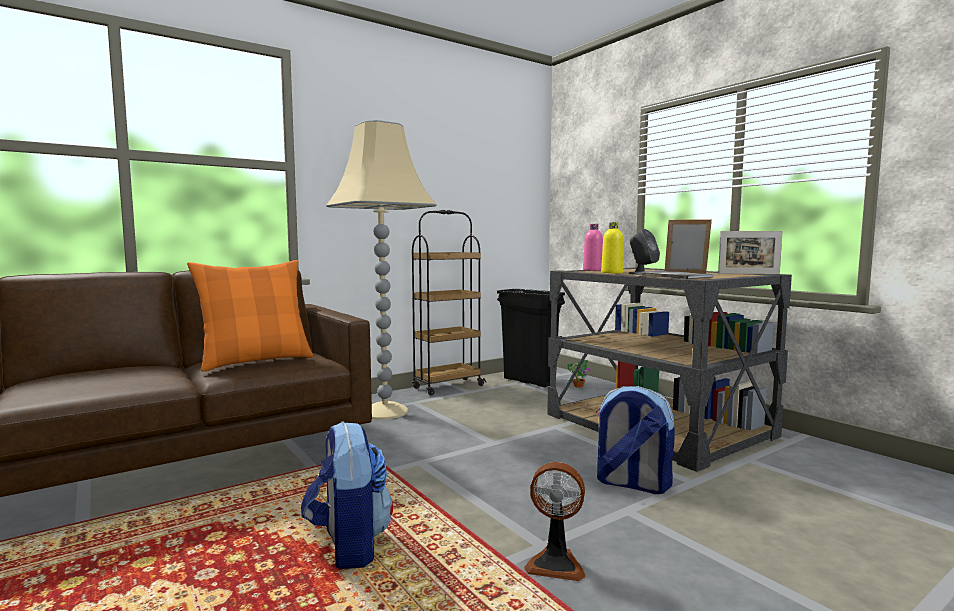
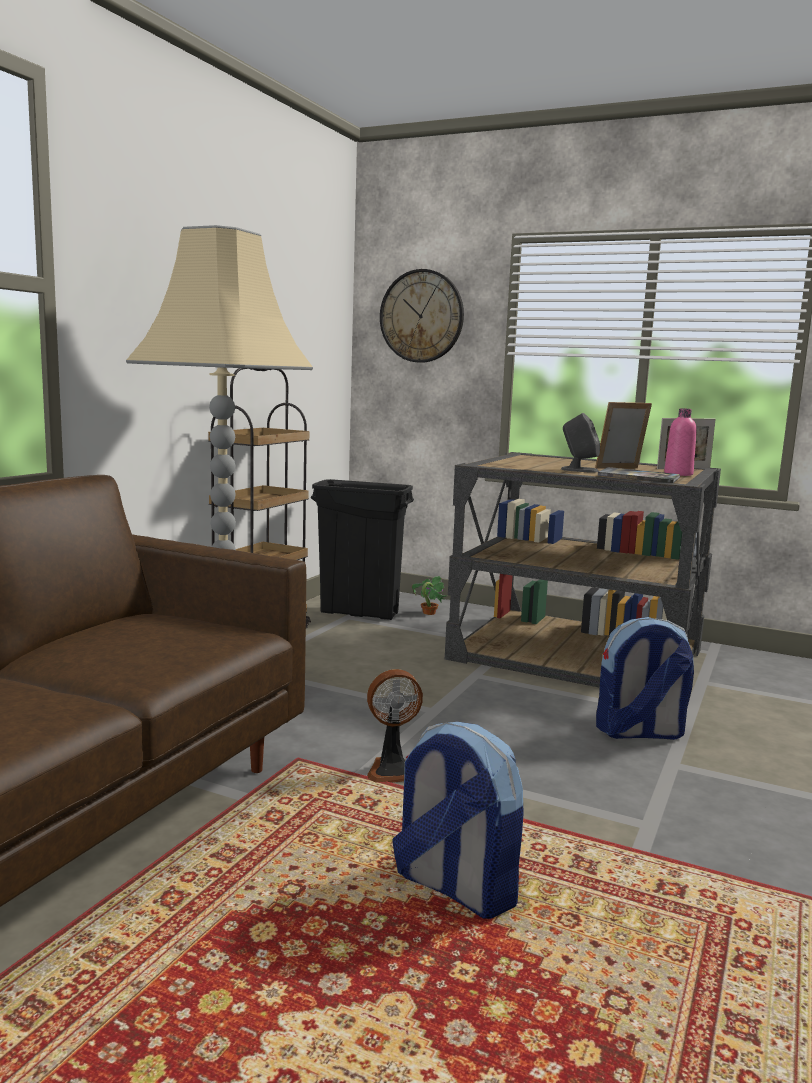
camera: 30 degrees left, 5 degrees up
orange pillow [187,260,313,372] -> none
fan [524,462,585,581] -> fan moved to [367,669,423,783]
pink bottle [583,224,603,271] -> pink bottle moved to [664,408,697,476]
yellow bottle [601,222,623,273] -> none
none -> wall clock [380,269,464,363]

